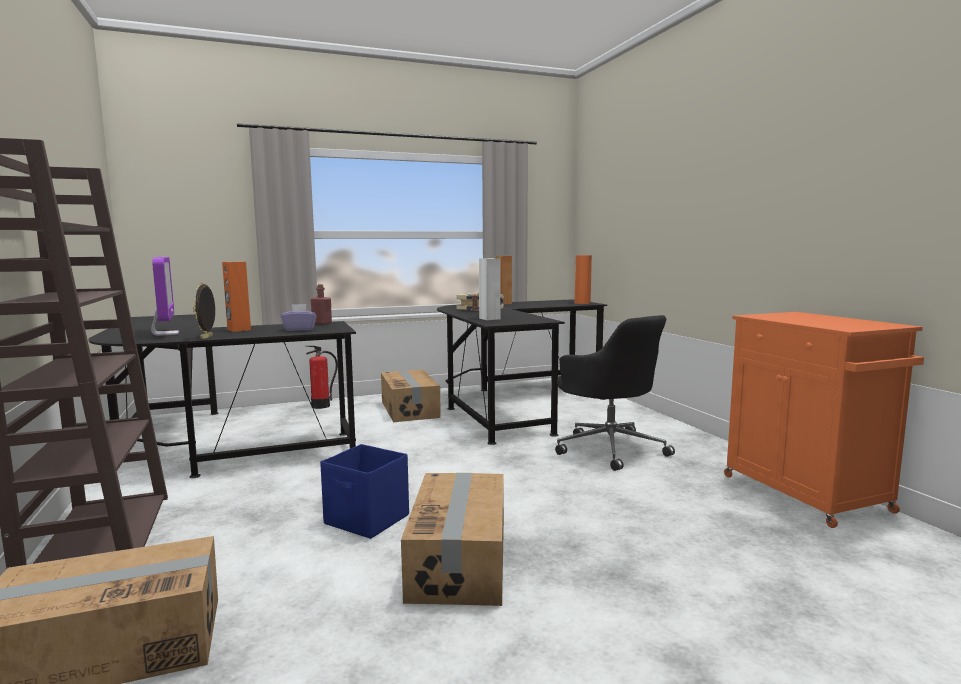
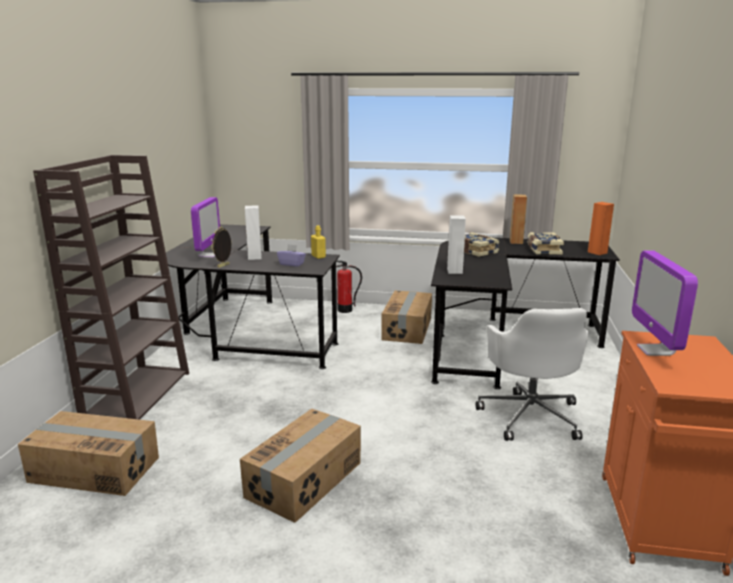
camera: 30 degrees right, 10 degrees up
orange speaker [222,262,251,332] -> white speaker [245,205,262,260]
red bottle [311,284,332,325] -> yellow bottle [311,225,326,259]
blue storage box [320,444,409,539] -> none
black office chair [555,315,675,471] -> white office chair [476,308,589,441]
none -> book [527,232,564,255]
none -> monitor [632,250,698,356]

